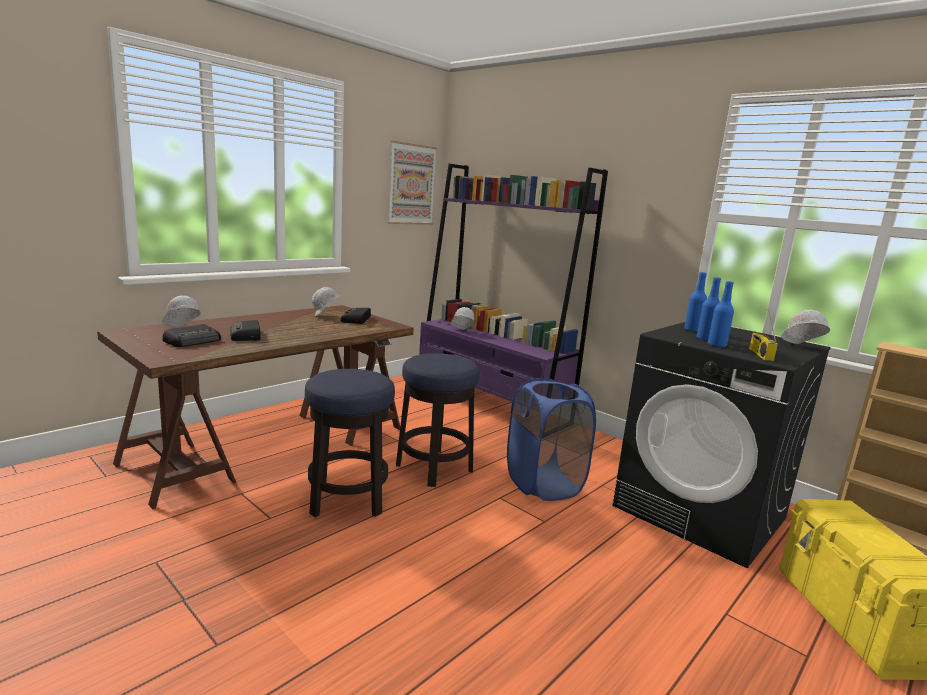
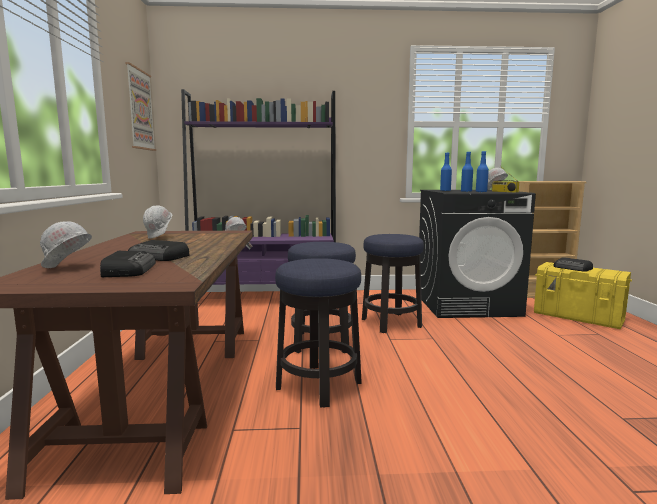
camera: 45 degrees left, 5 degrees down
radio [341,308,371,324] -> radio moved to [553,257,593,272]
blue laundry basket [507,378,596,501] -> stool [362,234,424,333]

